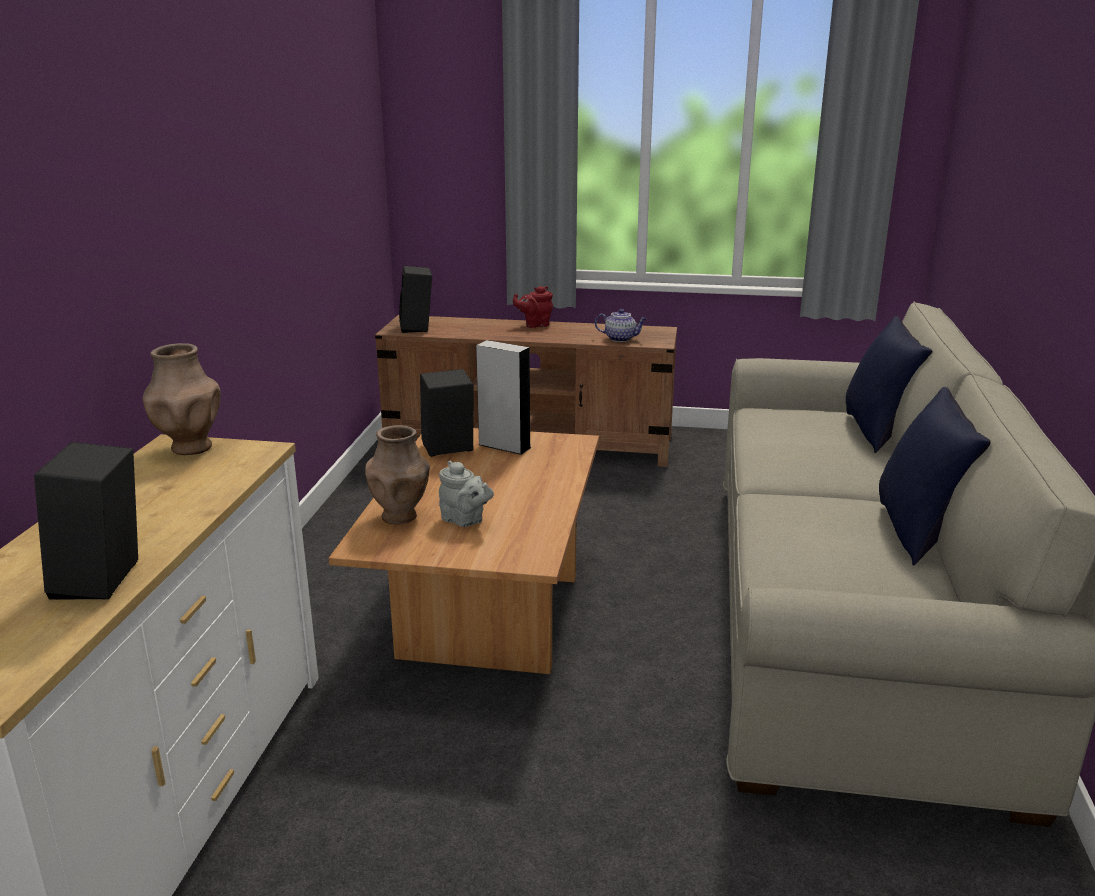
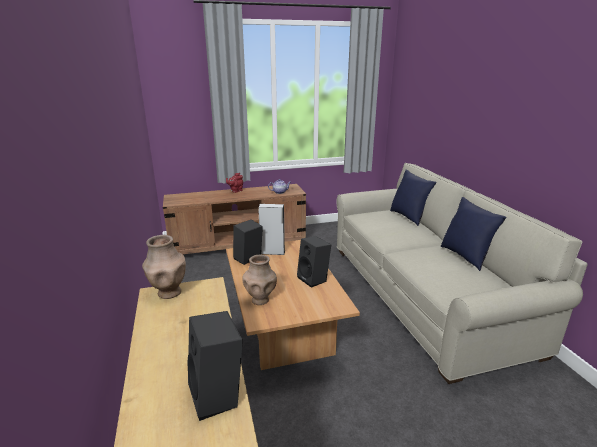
camera: 25 degrees left, 0 degrees up
black speaker [399,266,432,333] -> black speaker moved to [297,236,331,288]
grey teapot [439,460,494,527] -> none

